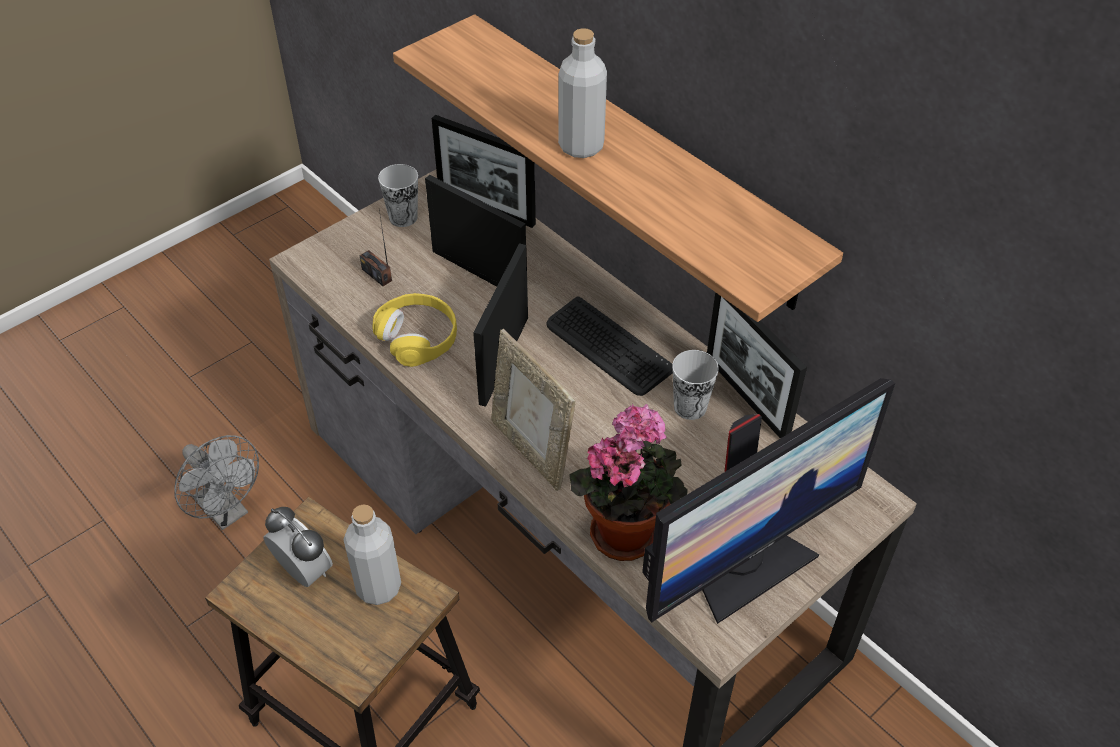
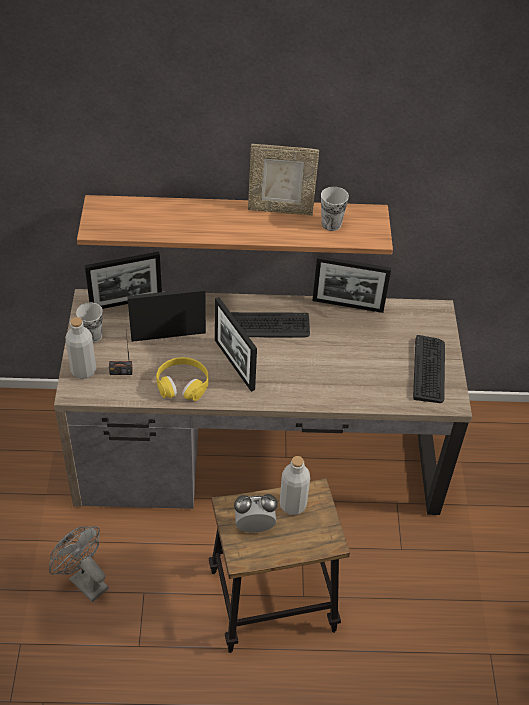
camera: 50 degrees left, 0 degrees up
grey fan [174,435,259,530] -> grey fan turned 135 degrees counterclockwise [49,526,109,602]
picture frame [491,329,575,491] -> picture frame moved to [248,144,319,216]
grey bottle [558,28,607,158] -> grey bottle moved to [66,317,96,379]
potted plant [570,404,688,561] -> none
monitor [642,378,895,624] -> keyboard [413,335,445,403]
cup [672,350,719,420] -> cup moved to [321,187,349,231]

